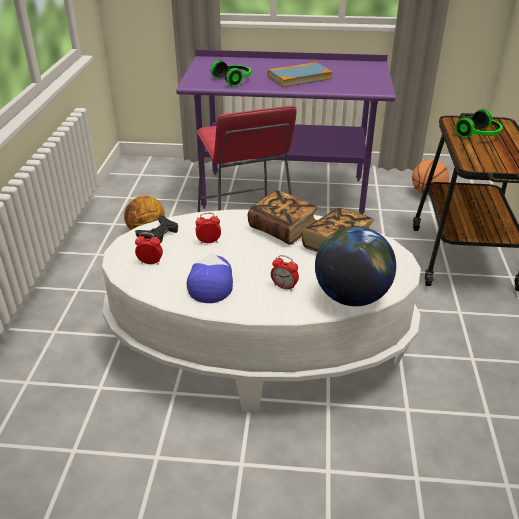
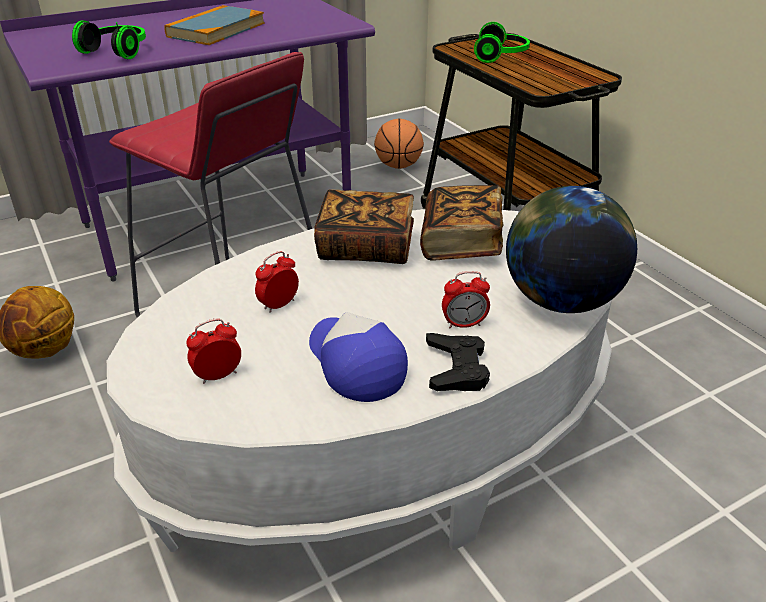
camera: 35 degrees left, 0 degrees up
black game controller [135,215,178,242] -> black game controller moved to [426,333,490,391]

